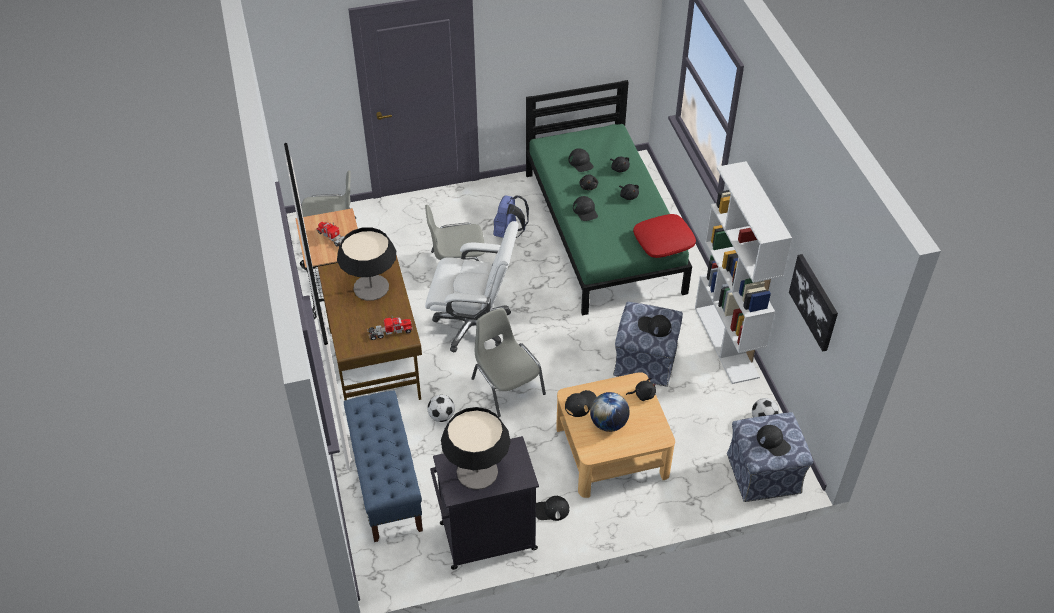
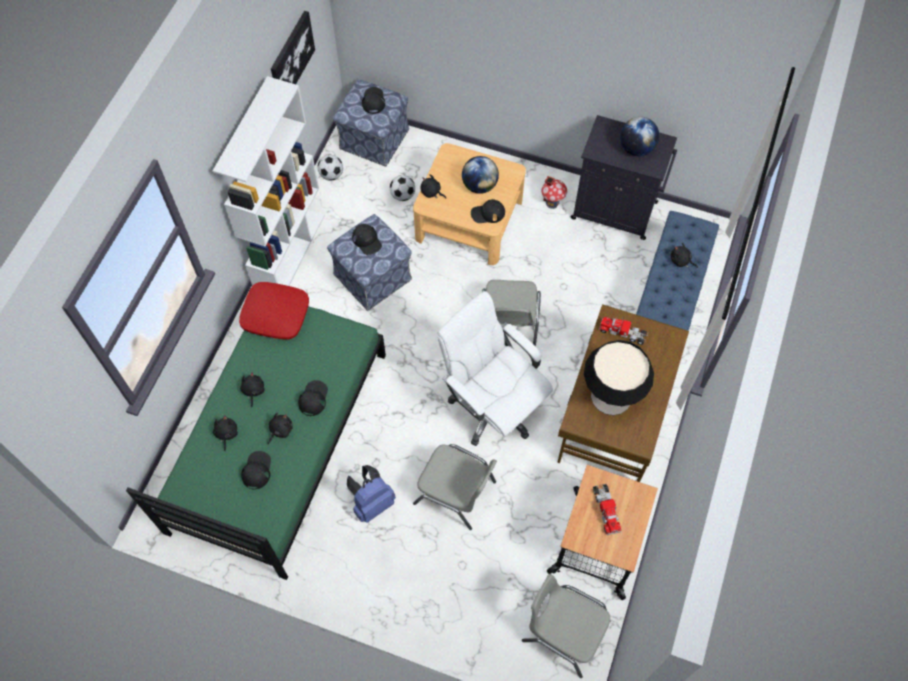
camera: 145 degrees left, 15 degrees up
football [428,395,455,422] -> football moved to [390,175,415,201]
table lamp [441,407,511,490] -> globe [620,117,659,156]
black cap [536,495,570,521] -> toy house [542,176,567,209]
none -> black plush toy [671,243,698,268]

